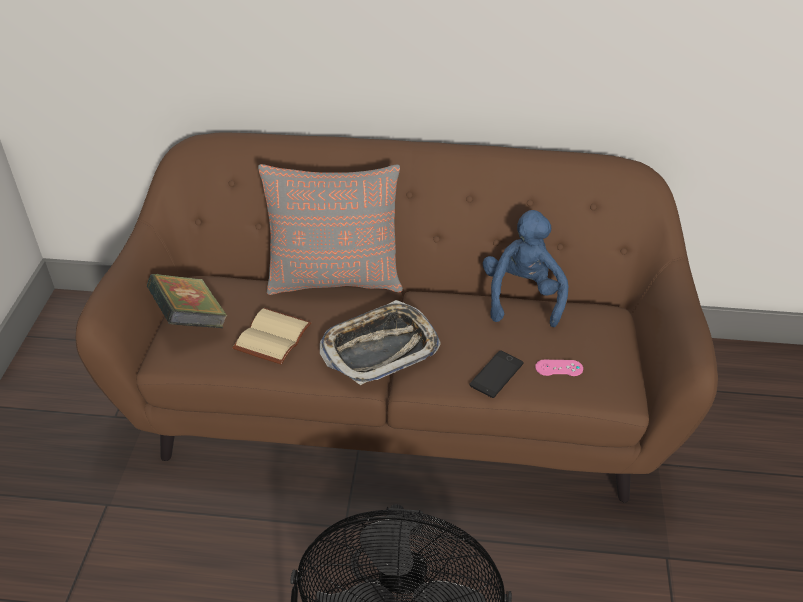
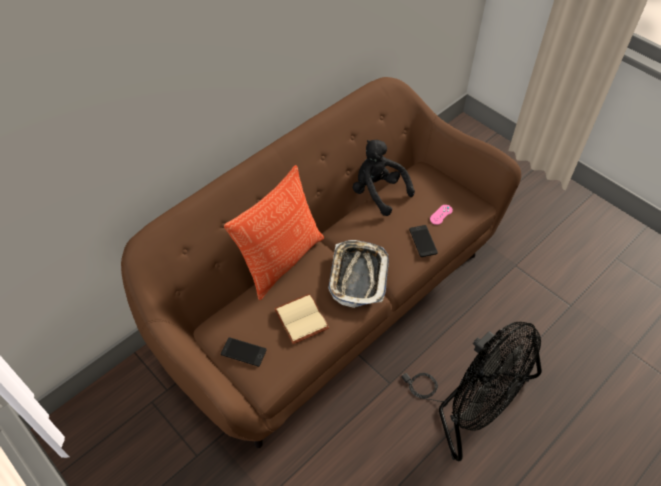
camera: 50 degrees left, 10 degrees up
book [147,274,228,328] -> phone [221,337,267,367]
grey pillow [258,164,403,295] -> orange pillow [224,165,324,300]
blue plush toy [483,210,568,327] -> black plush toy [353,140,415,216]

